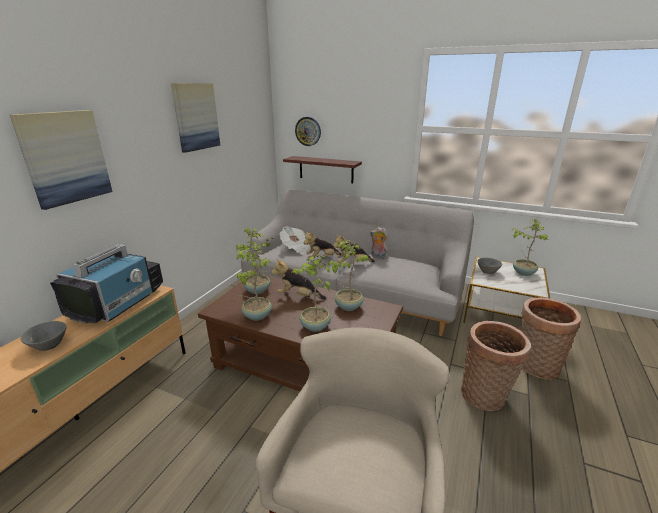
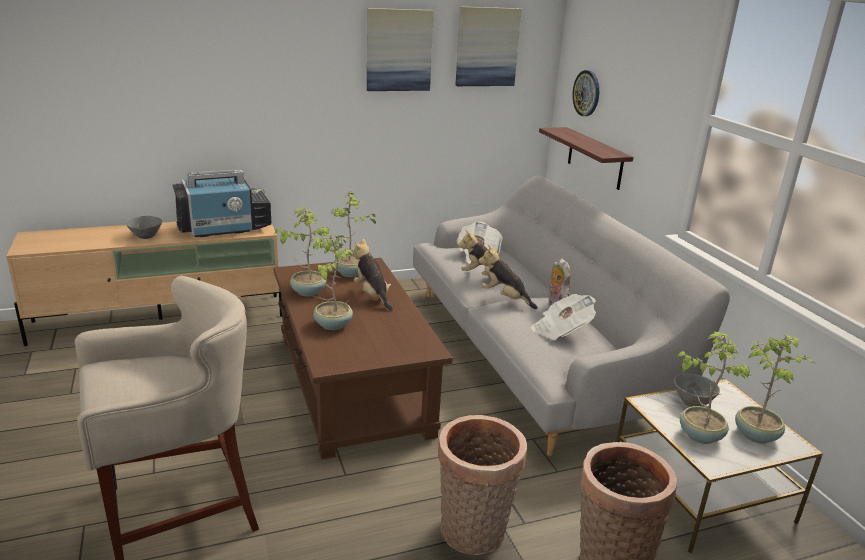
camera: 45 degrees right, 0 degrees up
picture [10,110,113,210] -> picture moved to [455,6,522,86]
potted plant [328,240,369,311] -> potted plant moved to [676,331,752,444]
none -> newspaper [531,294,596,340]

